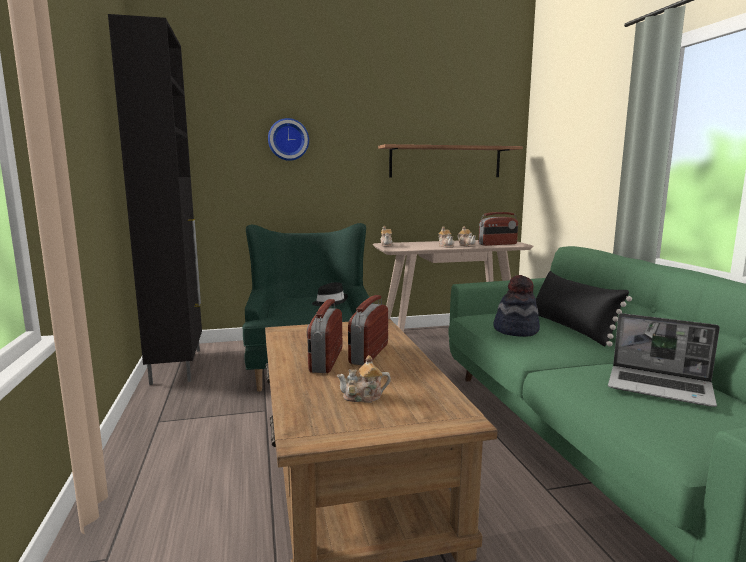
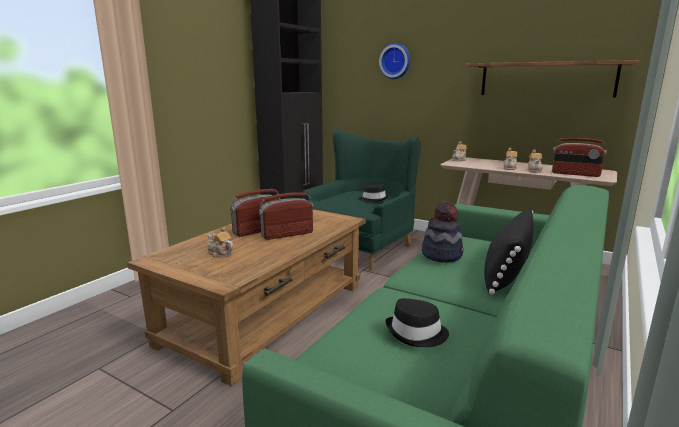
camera: 45 degrees right, 5 degrees up
laptop [608,313,720,407] -> black hat [386,298,449,347]

